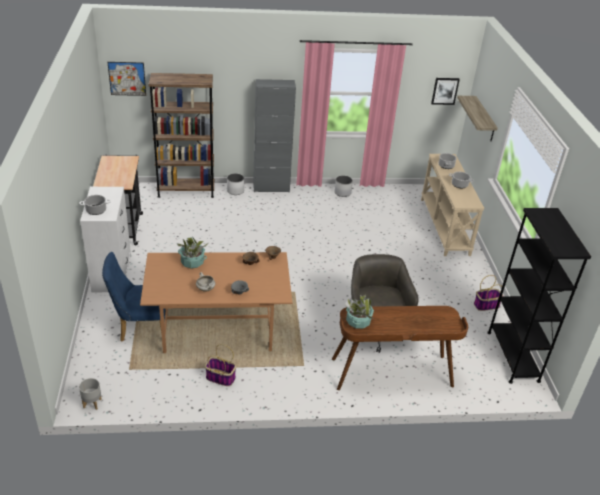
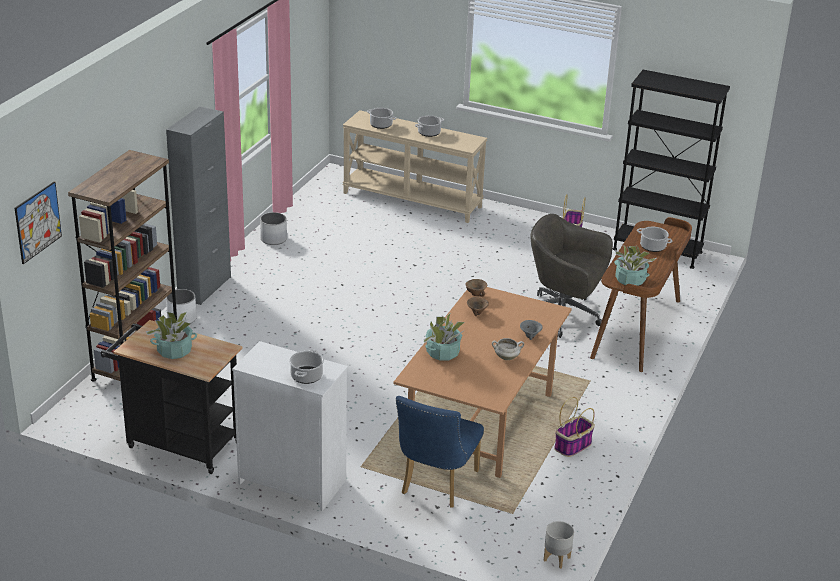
camera: 60 degrees left, 5 degrees down
picture [431,78,460,105] -> none
shelf [457,96,498,141] -> none
none -> potted plant [146,312,197,359]
none -> cooking pot [637,227,672,252]

